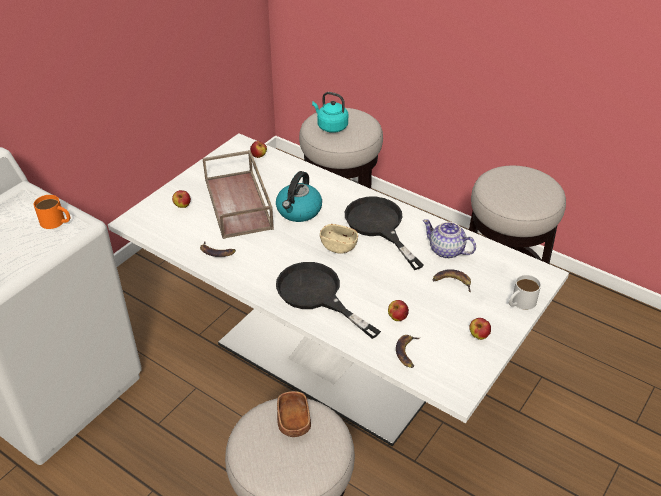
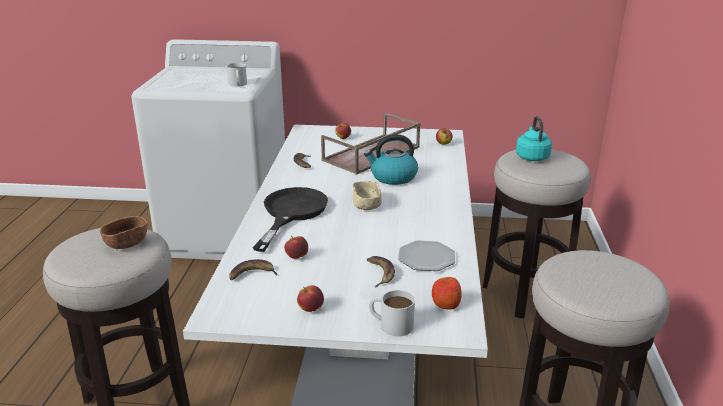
camera: 60 degrees right, 15 degrees down
orange mug [34,195,70,229] -> white mug [227,63,247,87]
black frying pan [345,197,424,270] -> none
teapot [423,219,476,259] -> plate [398,240,455,271]
none -> apple [432,277,462,310]

